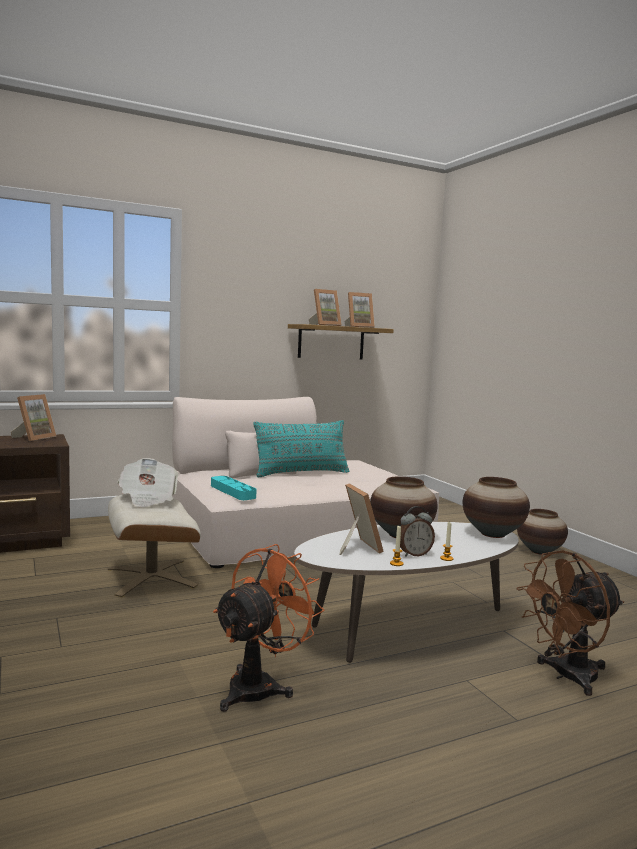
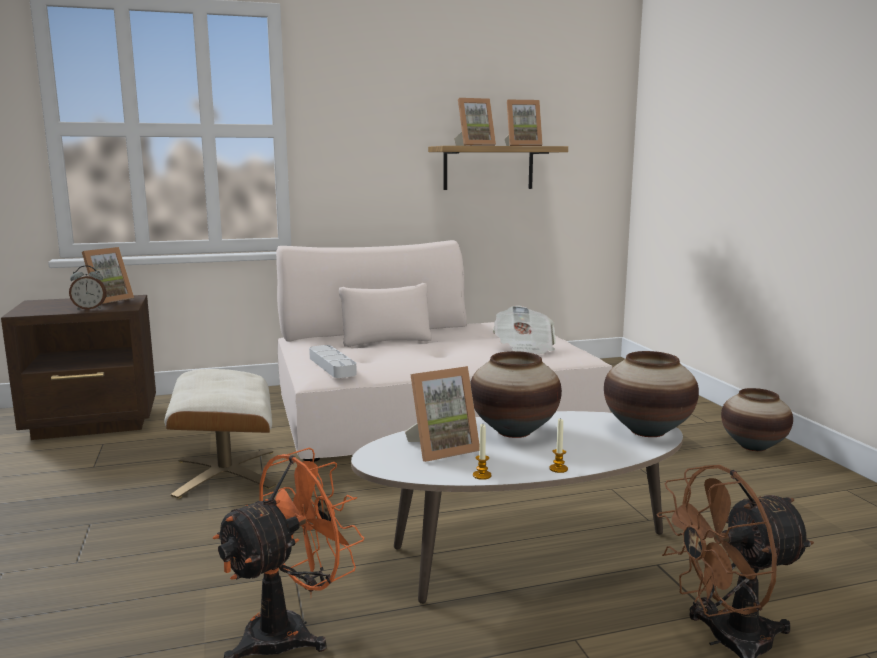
camera: 10 degrees right, 5 degrees up
newspaper [117,458,179,507] -> newspaper moved to [493,305,556,355]
turquoise tray [211,476,257,500] -> grey tray [309,345,357,378]
turquoise pillow [253,420,349,477] -> none
picture frame [339,483,384,555] -> picture frame turned 75 degrees clockwise [405,366,480,462]
alarm clock [400,506,435,557] -> alarm clock moved to [69,265,107,310]

